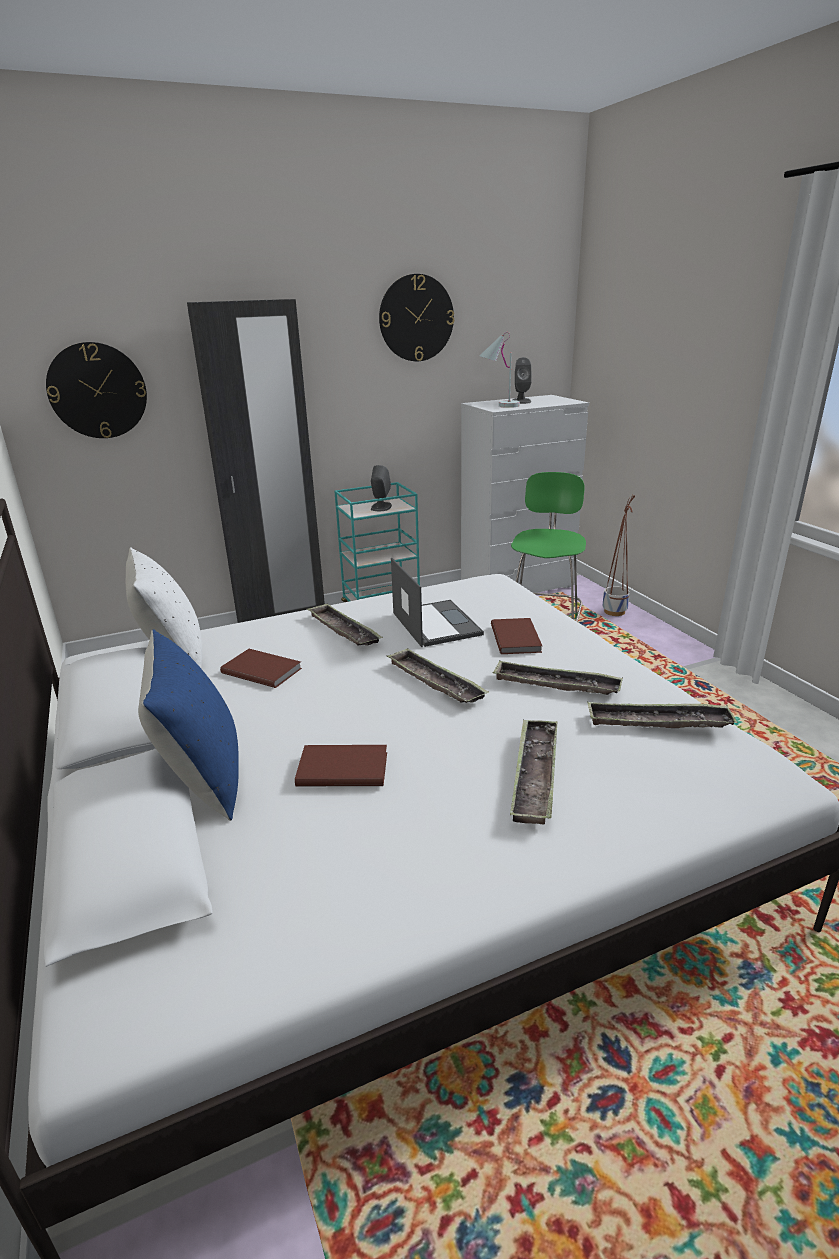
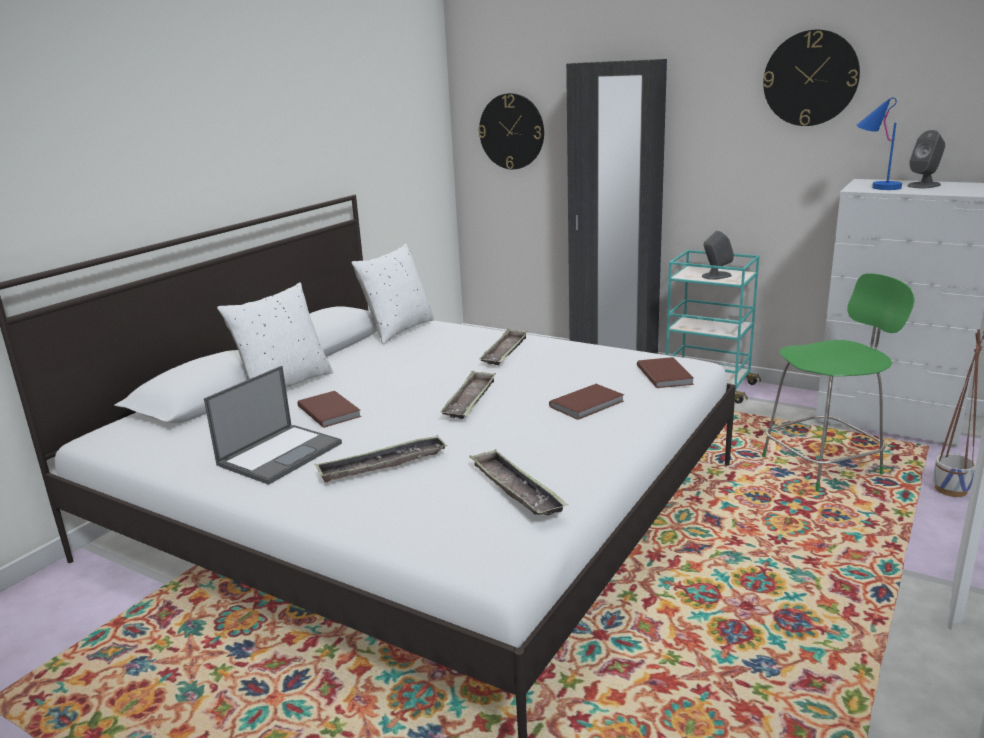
camera: 55 degrees right, 5 degrees down
blue pillow [138,629,239,821] -> white pillow [217,282,333,388]
brown book [220,649,302,688] -> brown book moved to [637,357,694,388]
laptop [391,558,484,647] -> laptop moved to [204,366,342,485]
white table lamp [479,332,520,408] -> blue table lamp [856,97,902,190]
tray [493,661,623,695] -> none

